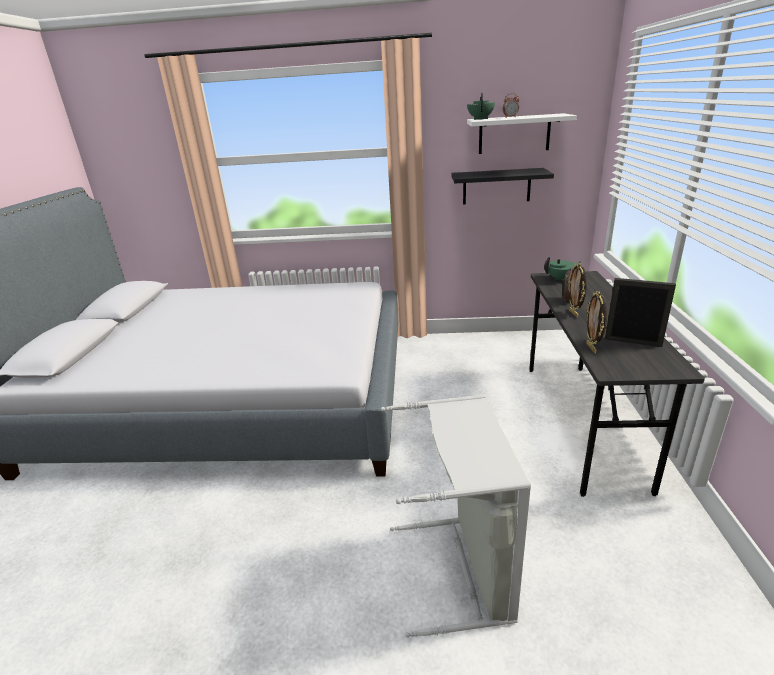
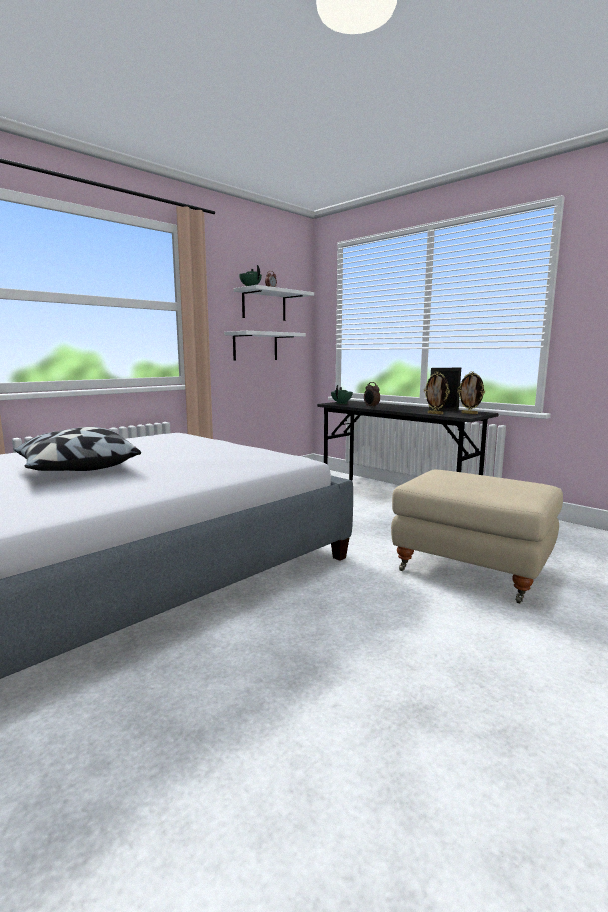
camera: 50 degrees left, 15 degrees down
grey laundry basket [381,395,531,638] -> beige ottoman [391,470,563,603]
black shelf [451,168,554,204] -> white shelf [224,331,306,360]
picture frame [568,263,587,318] -> picture frame moved to [457,371,485,414]
none -> pillow [13,427,141,471]

